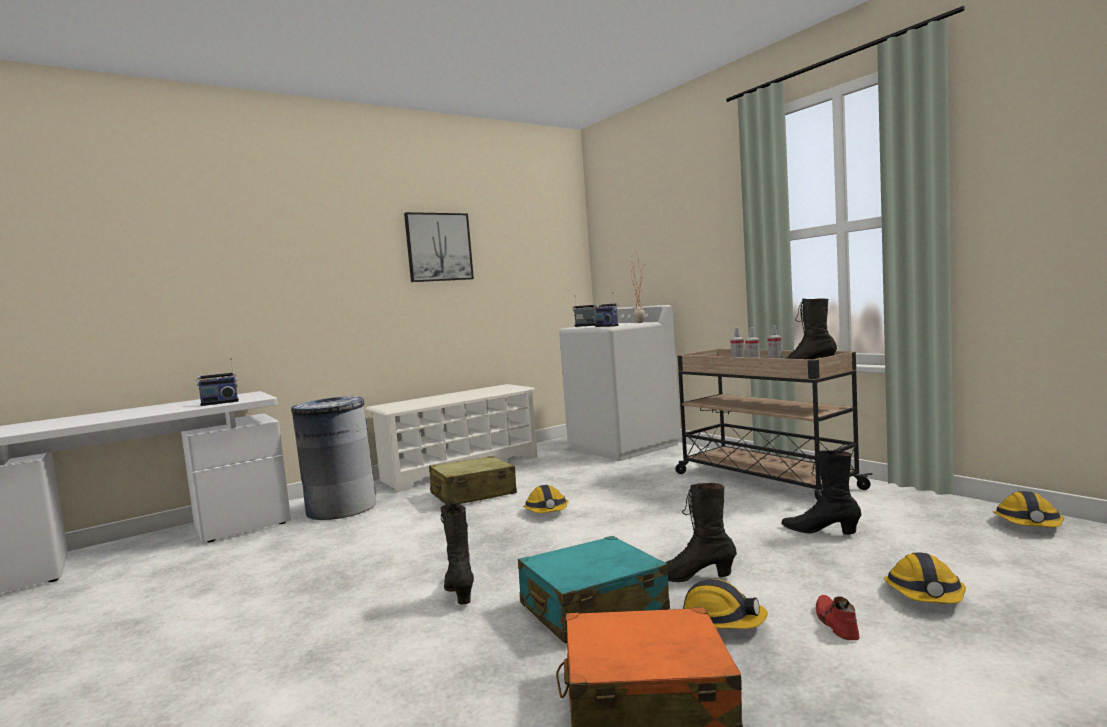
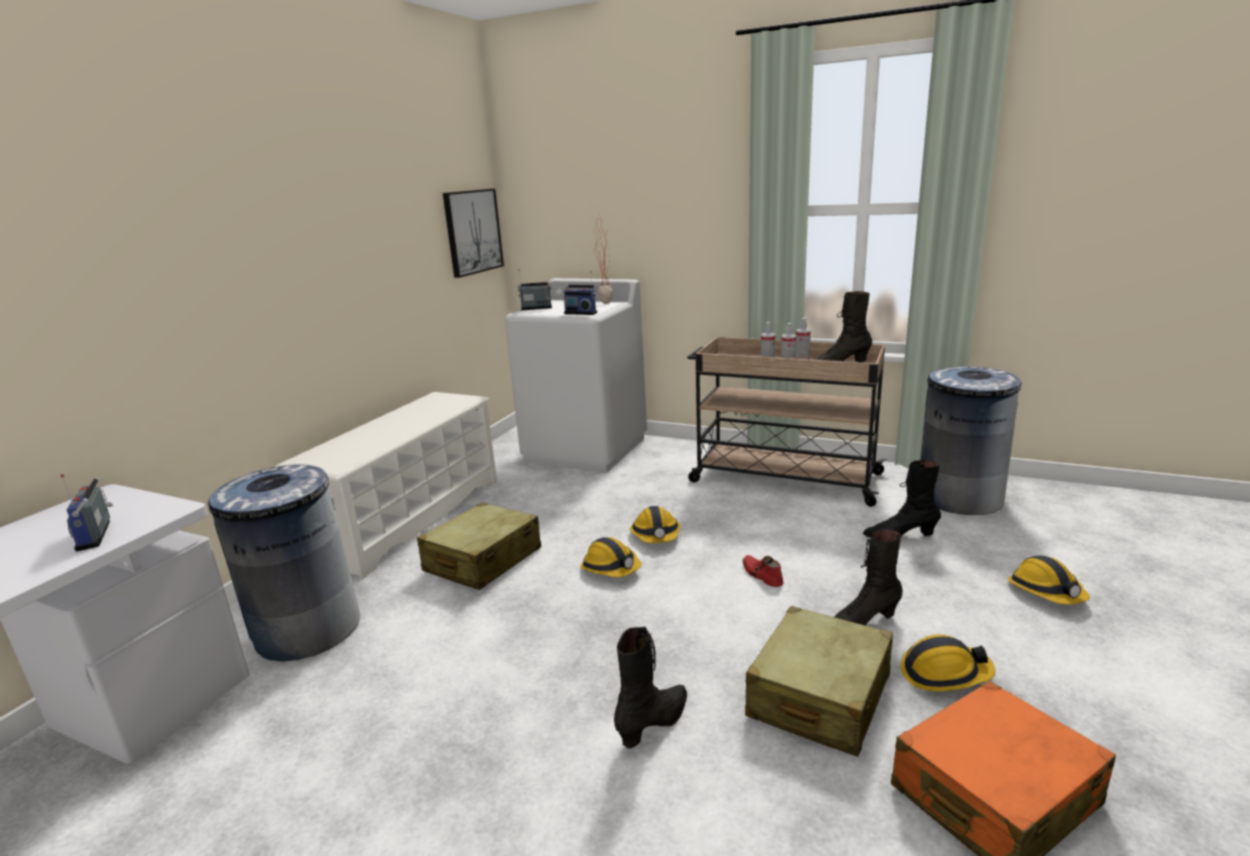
camera: 30 degrees left, 15 degrees up
radio [196,358,239,406] -> radio turned 120 degrees clockwise [60,474,113,552]
picture [404,212,474,282] -> picture moved to [443,189,504,278]
black boot [440,502,474,604] -> black boot turned 90 degrees clockwise [614,626,687,748]
turquoise suitcase [518,536,670,644] -> beige suitcase [745,606,893,757]
red shoe [816,595,860,640] -> red shoe moved to [743,555,783,587]
hard hat [993,491,1064,527] -> hard hat moved to [630,506,681,543]
none -> grey trash can [920,366,1021,515]

